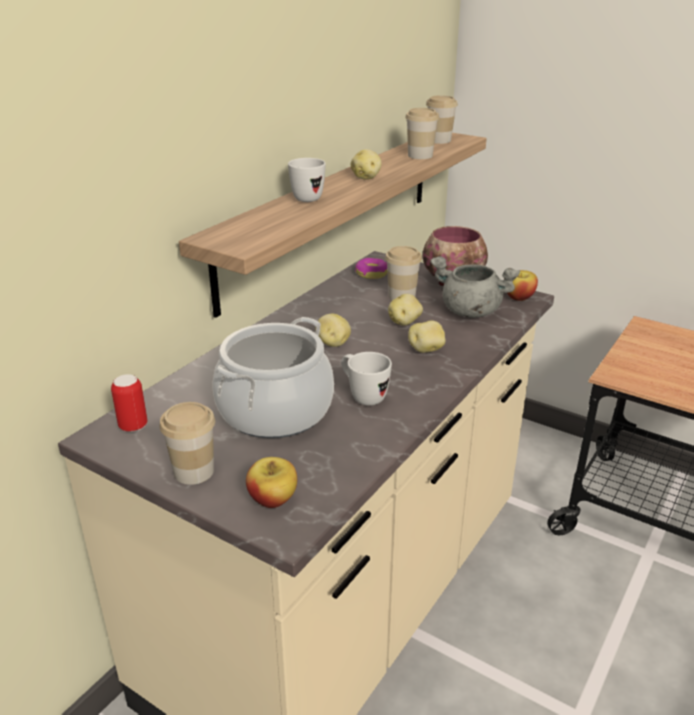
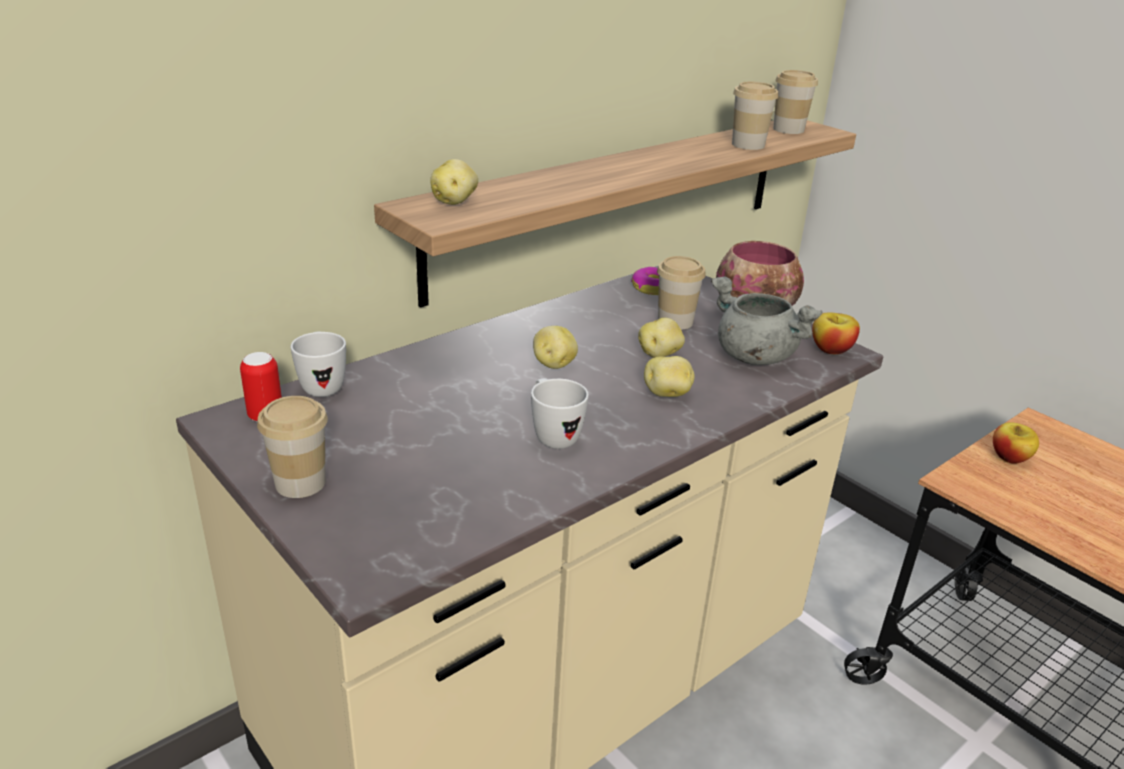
camera: 15 degrees right, 0 degrees up
cooking pot [212,317,334,438] -> none
apple [246,457,297,508] -> apple moved to [993,422,1039,464]
white mug [288,158,326,202] -> white mug moved to [291,331,346,397]
potato [351,149,382,180] -> potato moved to [430,159,478,205]

